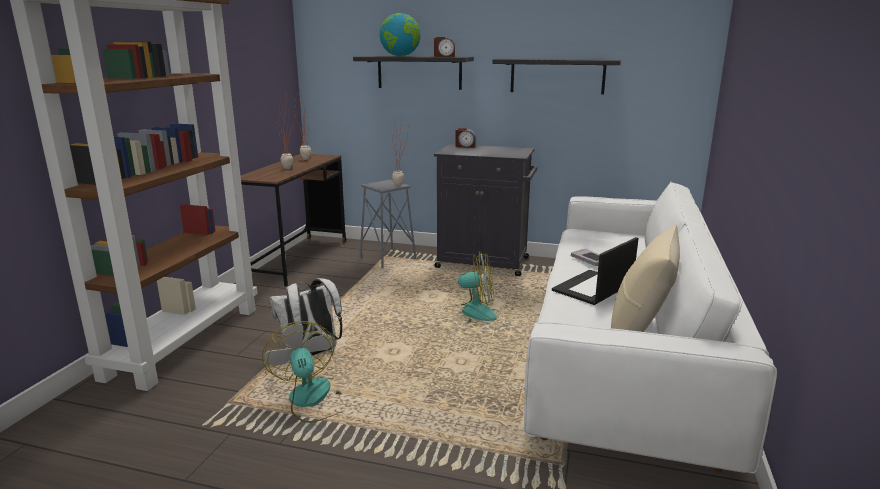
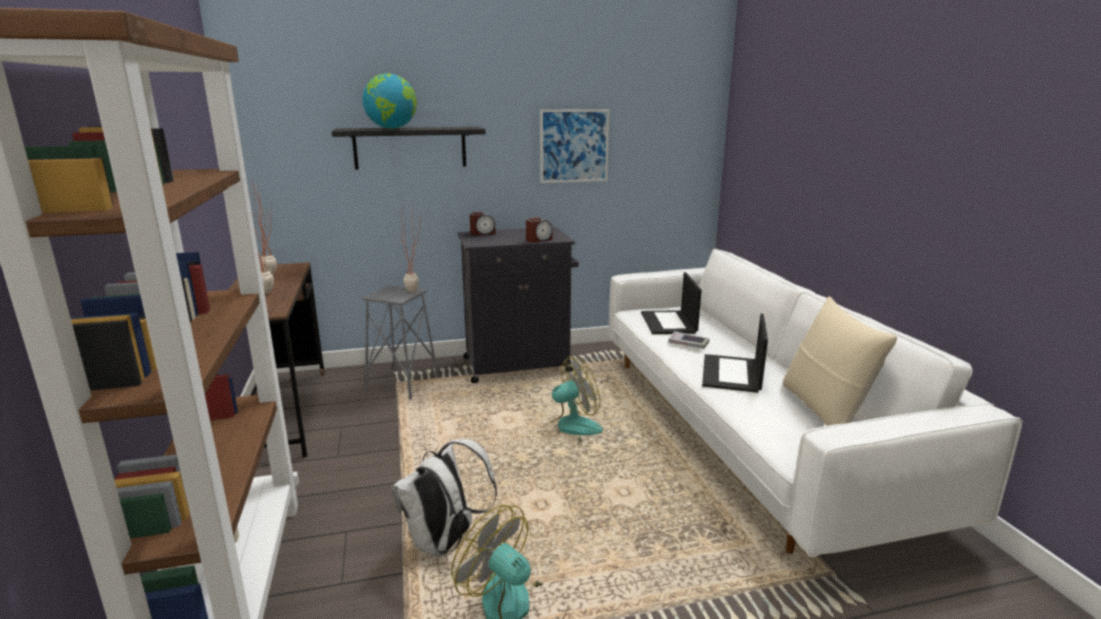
camera: 30 degrees left, 0 degrees up
alarm clock [434,37,455,57] -> alarm clock moved to [526,218,553,243]
black shelf [493,58,621,94] -> picture [540,109,609,183]
none -> laptop [641,272,702,334]

